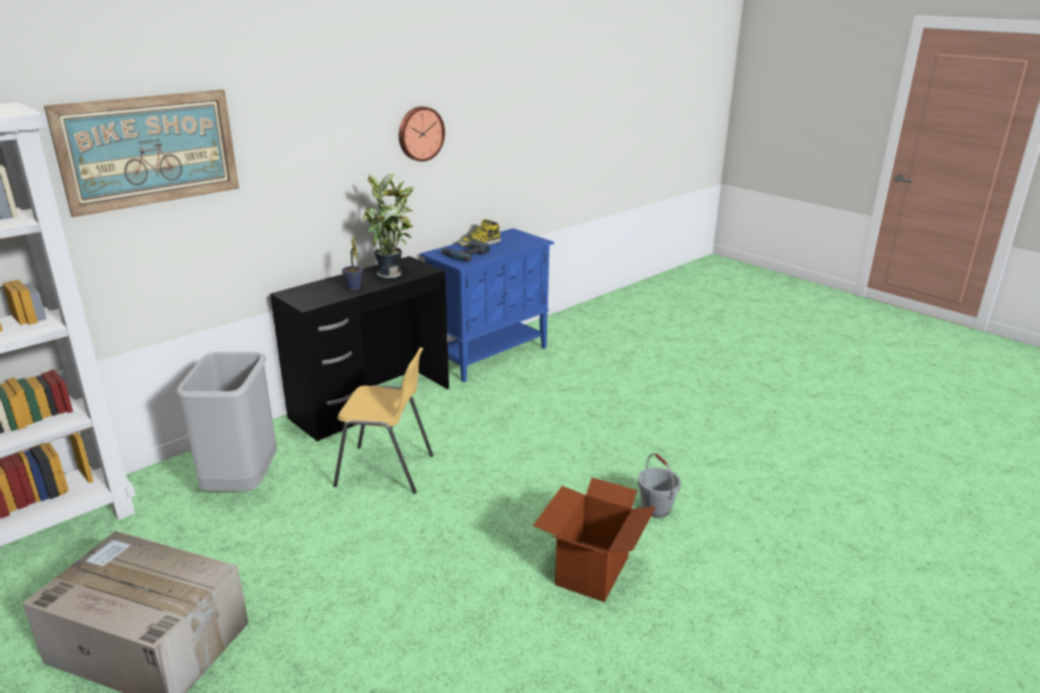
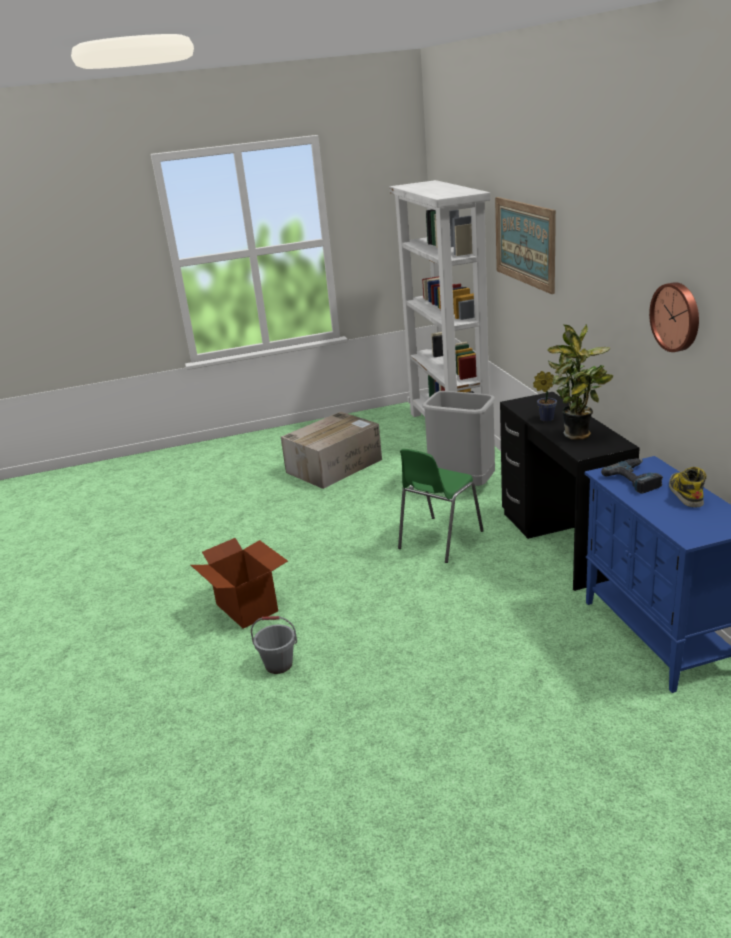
camera: 120 degrees right, 0 degrees up
yellow chair [333,347,433,494] -> green chair [398,449,484,563]

